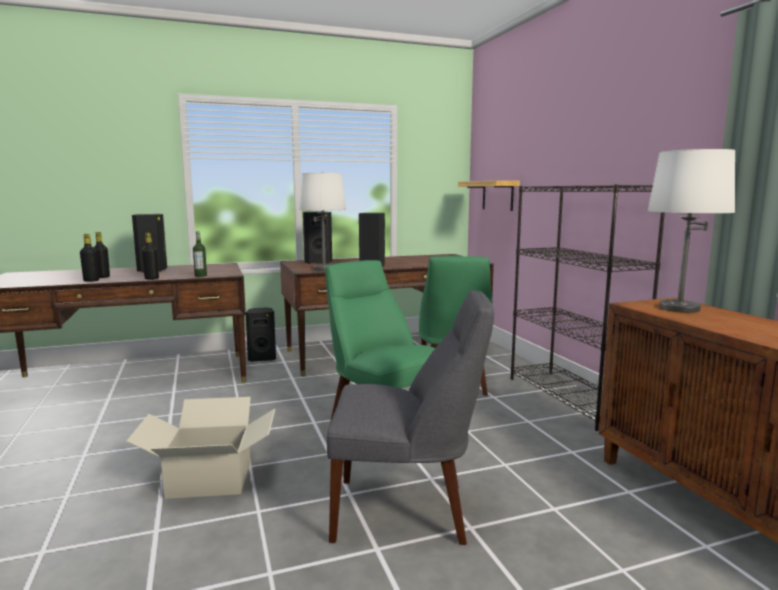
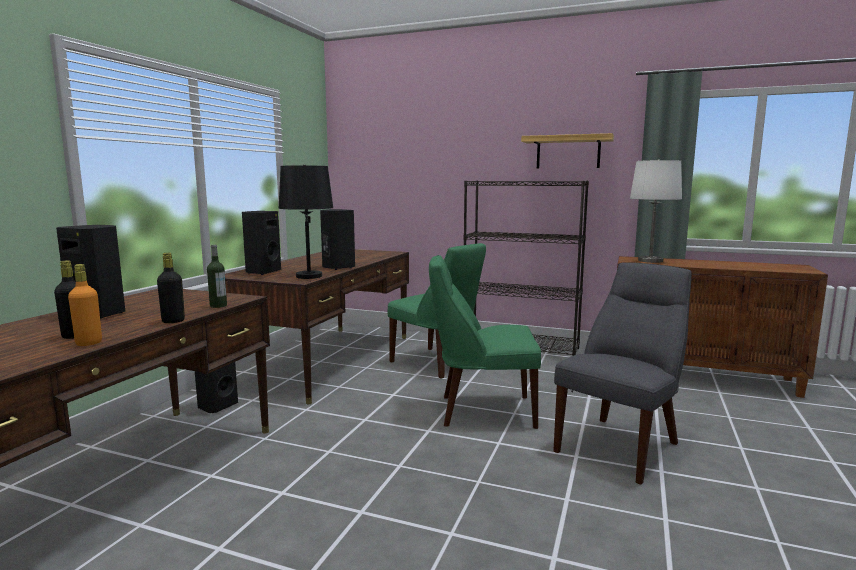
camera: 50 degrees left, 0 degrees up
black bottle [80,234,99,282] -> orange bottle [68,264,102,346]
cardboard box [126,397,275,499] -> none
white table lamp [299,172,346,271] -> black table lamp [278,164,333,279]
shelf [458,180,520,211] -> shelf moved to [521,133,614,168]

